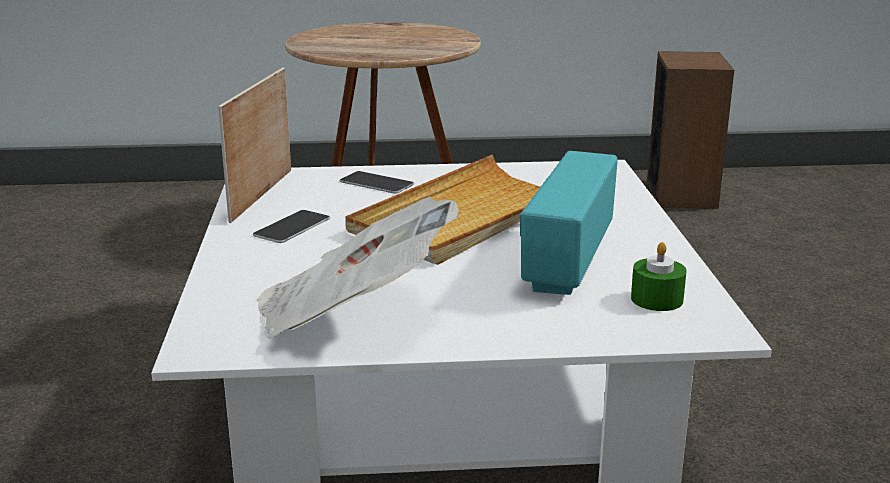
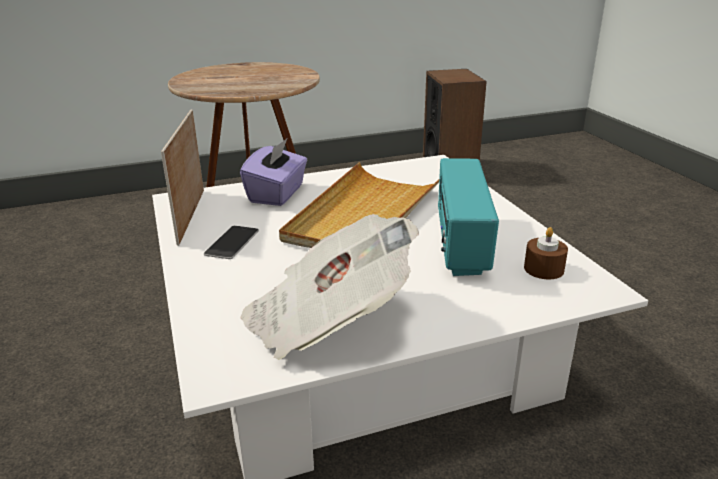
camera: 15 degrees left, 5 degrees up
phone [340,171,414,194] -> purple tissue box [240,139,307,206]
green candle [631,242,687,311] -> brown candle [524,227,568,279]

